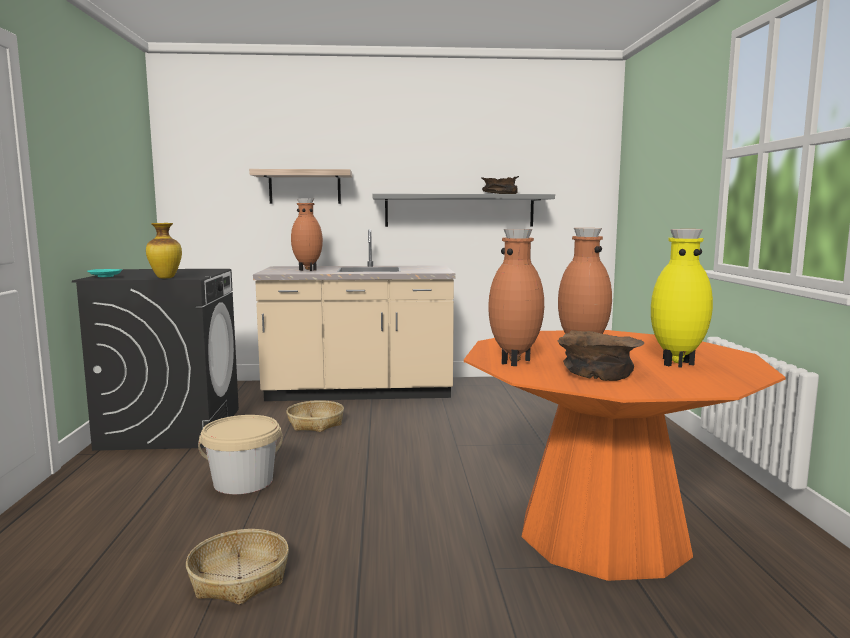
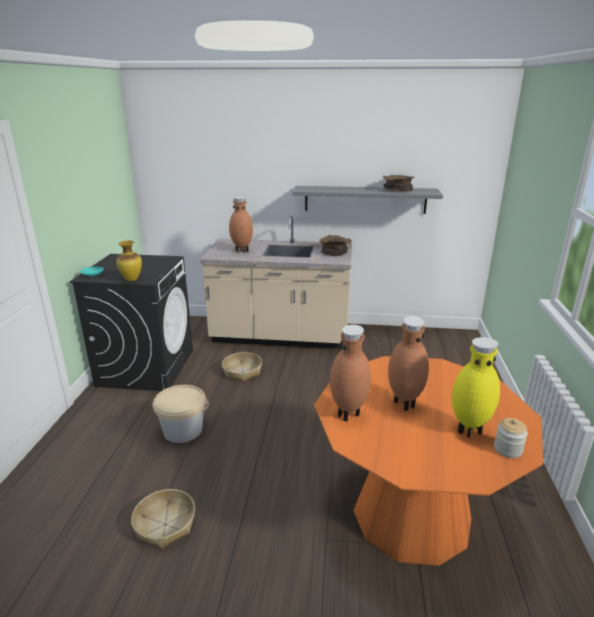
camera: 10 degrees right, 15 degrees up
shelf [249,169,352,204] -> none
brown bowl [557,330,644,381] -> brown bowl moved to [319,235,352,256]
none -> jar [494,418,528,458]

